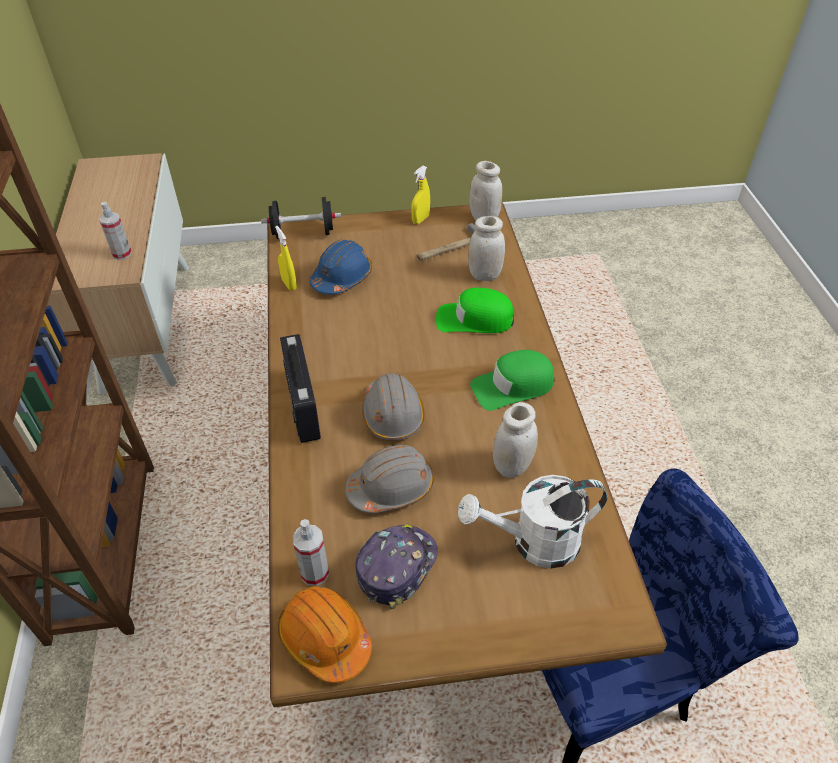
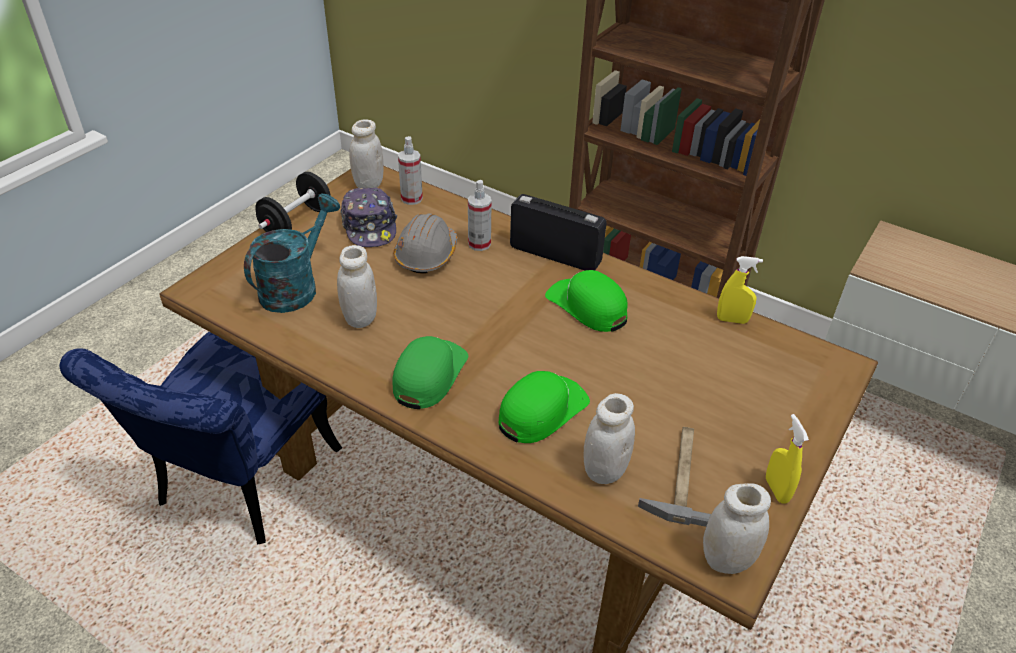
camera: 130 degrees right, 5 degrees down
spray bottle [99,202,132,260] -> spray bottle moved to [468,180,492,251]
black dumbbell [261,197,341,239] -> black dumbbell moved to [255,172,331,232]
orange hard hat [278,586,372,683] -> white jar [349,119,384,188]
blue hard hat [310,240,372,295] -> none
grey hard hat [362,373,425,440] -> none
white watering can [458,475,607,569] -> turquoise watering can [244,193,340,313]
none -> green cap [545,270,628,332]

